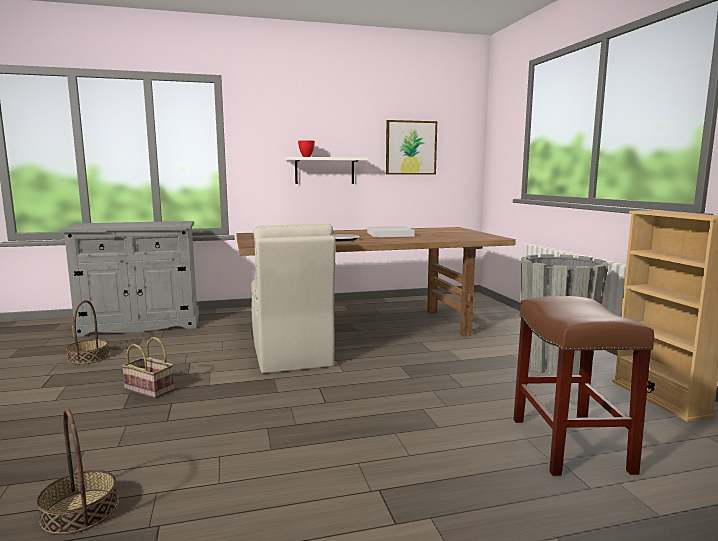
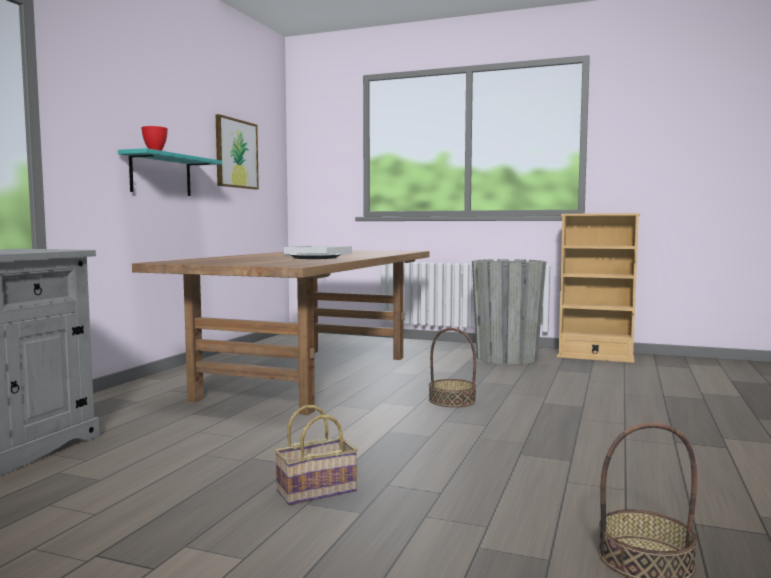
camera: 55 degrees left, 5 degrees down
basket [66,300,110,364] -> basket moved to [429,328,476,407]
beige chair [251,224,336,373] -> none
white shelf [285,157,369,184] -> turquoise shelf [118,148,222,196]
brown stool [513,296,654,476] -> none

